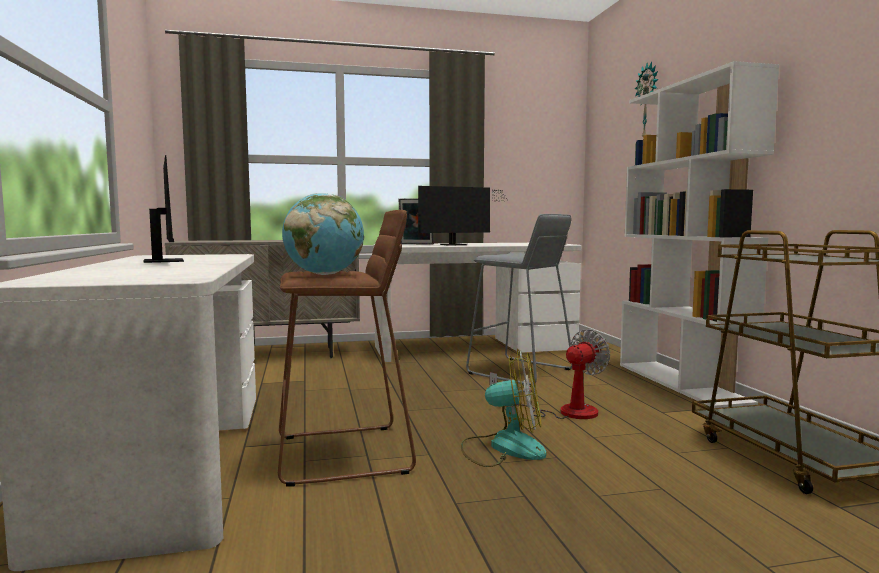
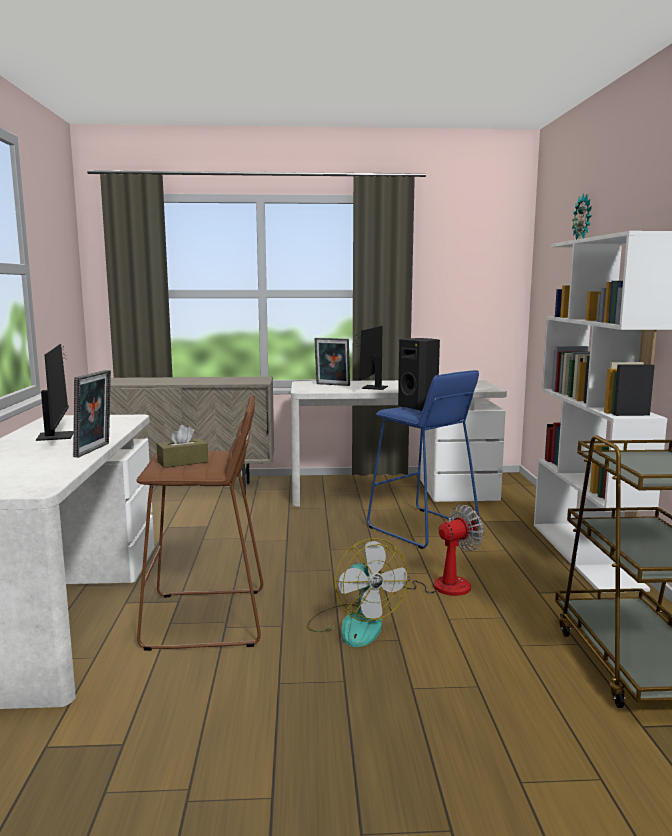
camera: 10 degrees right, 5 degrees up
globe [282,193,364,275] -> brown tissue box [157,425,208,468]
monitor [418,186,507,246] -> monitor turned 120 degrees clockwise [354,326,388,390]
fan [461,349,547,467] -> fan turned 45 degrees clockwise [307,538,408,647]
grey stool [466,214,572,387] -> blue stool [367,370,479,549]
none -> picture frame [73,370,111,458]
none -> black speaker [398,338,440,411]

